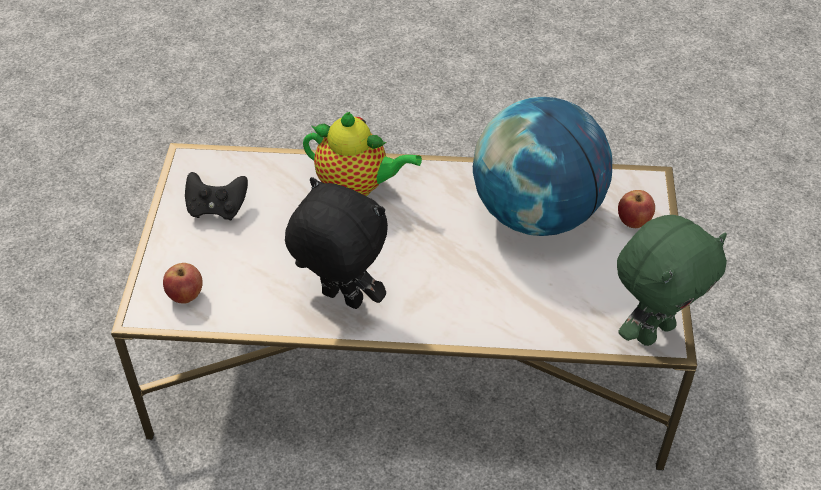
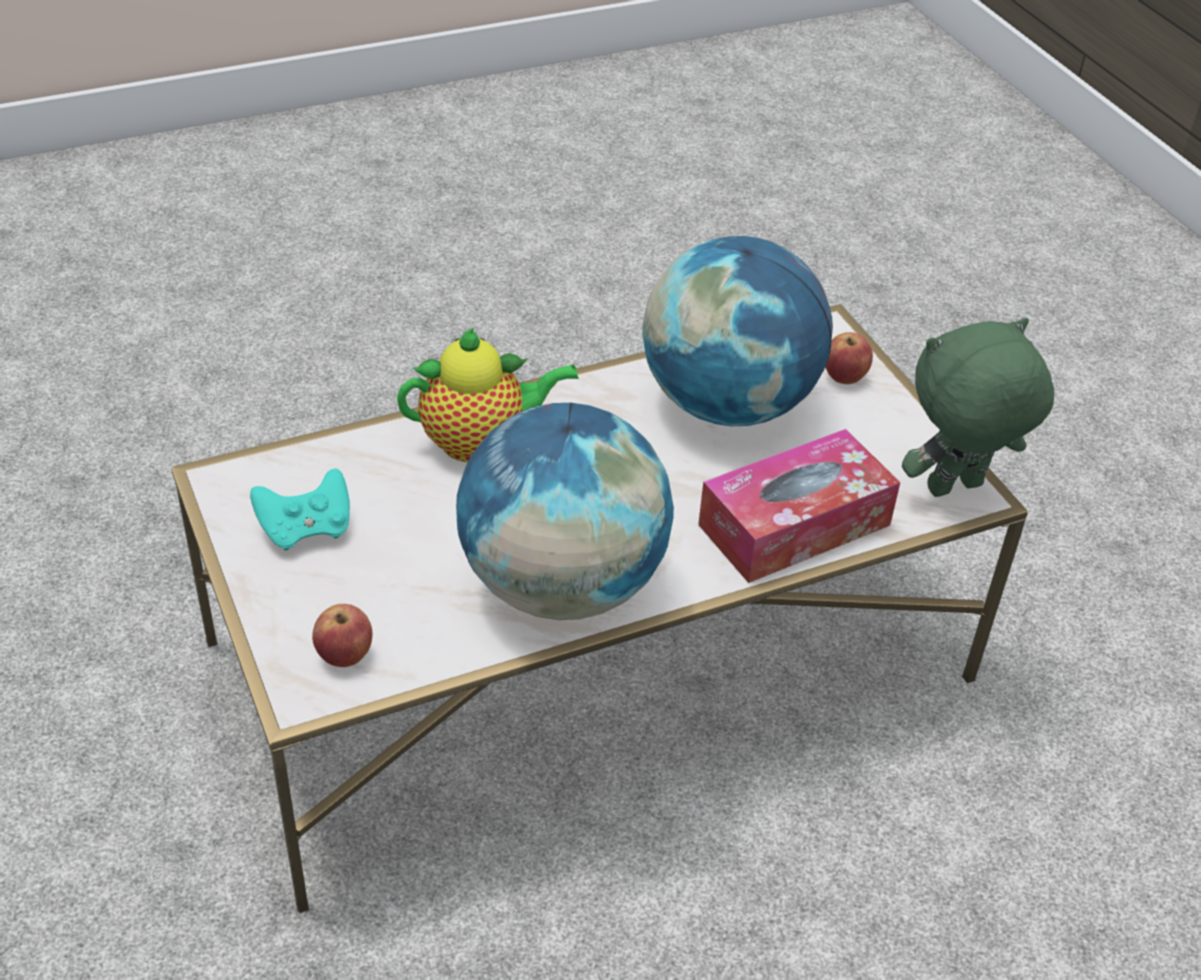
camera: 30 degrees left, 5 degrees down
black game controller [185,172,248,220] -> turquoise game controller [250,468,350,551]
black plush toy [285,177,388,309] -> globe [456,403,674,620]
green plush toy [617,215,727,346] -> green plush toy turned 135 degrees counterclockwise [902,317,1054,497]
none -> tissue box [698,429,900,583]

